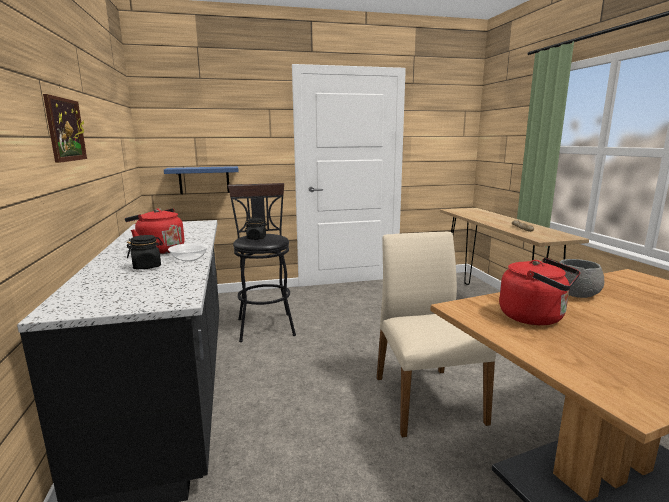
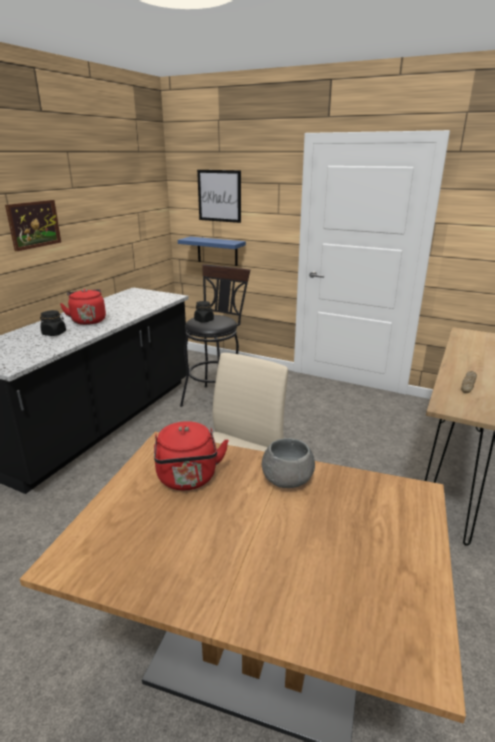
camera: 40 degrees right, 10 degrees up
bowl [168,243,208,261] -> none
none -> picture [197,170,241,223]

